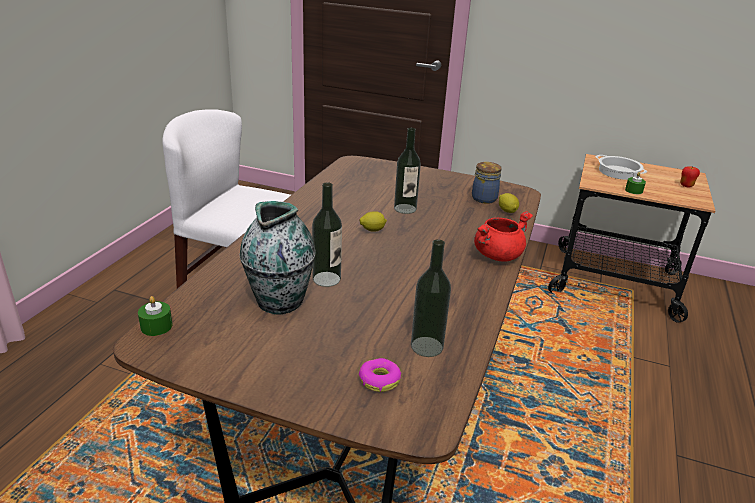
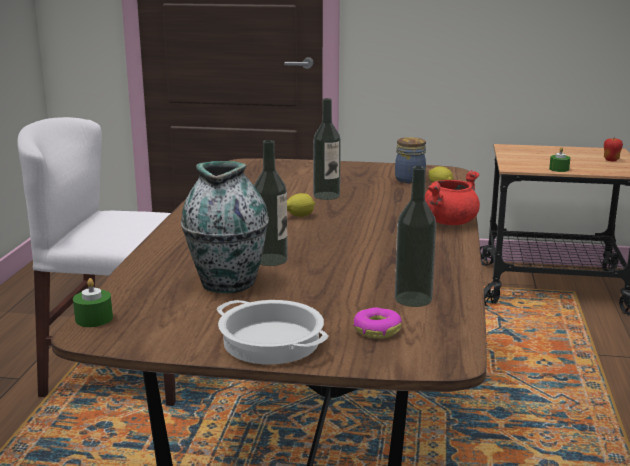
camera: 10 degrees left, 10 degrees down
cooking pot [595,155,647,180] -> cooking pot moved to [216,300,329,364]

